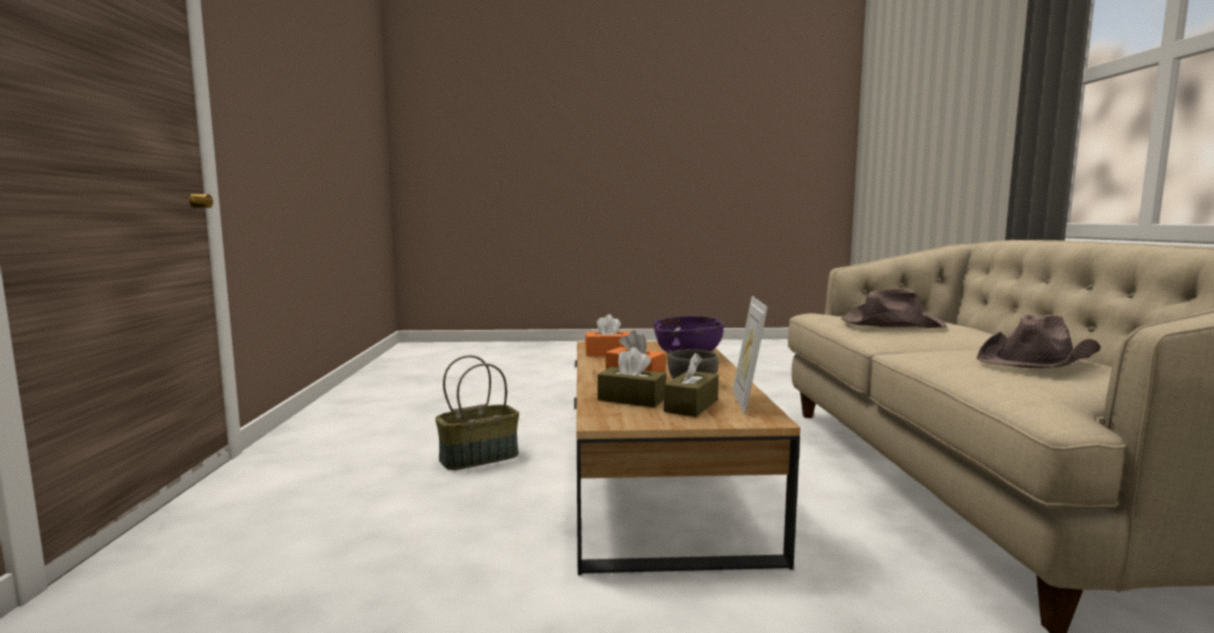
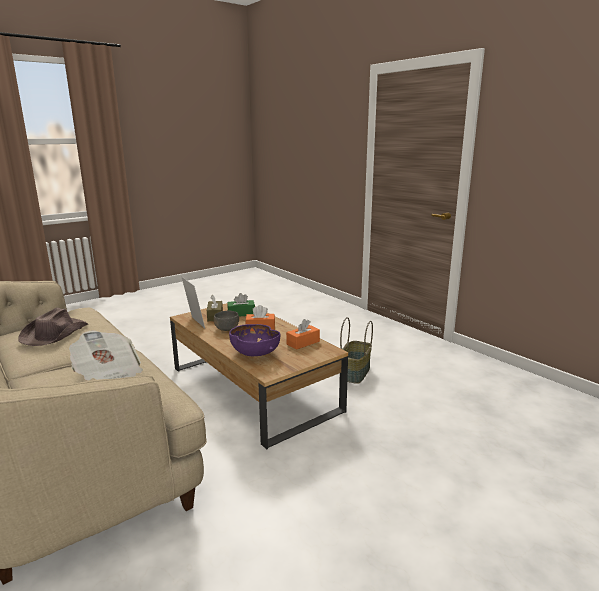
camera: 145 degrees right, 10 degrees up
brown tissue box [598,347,666,407] -> green tissue box [227,293,255,317]
brown hat [841,289,947,328] -> newspaper [69,330,143,381]

